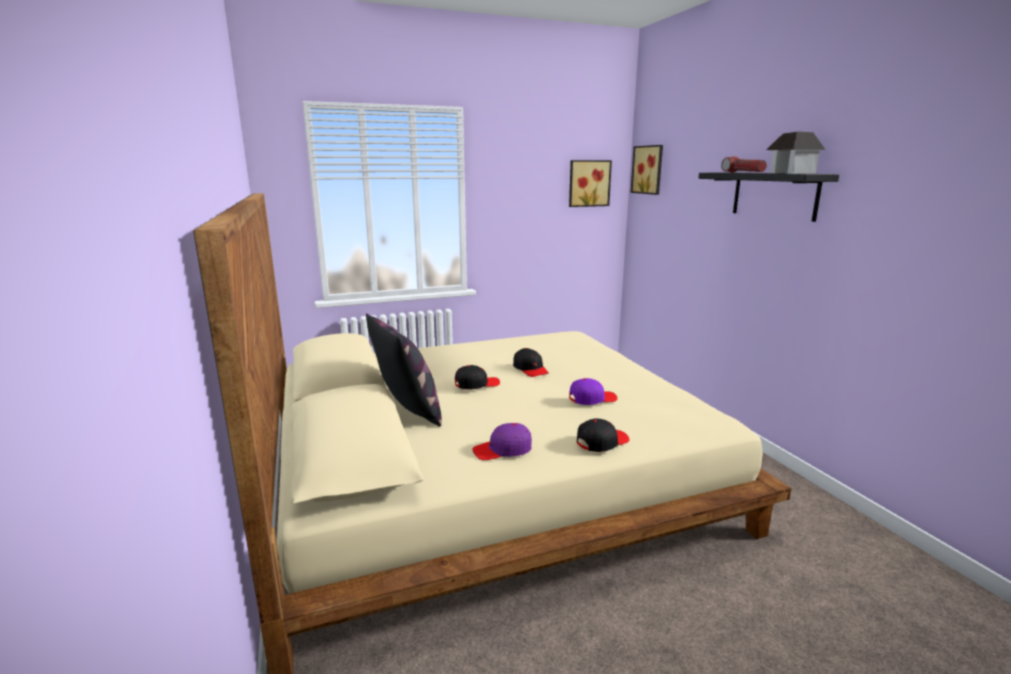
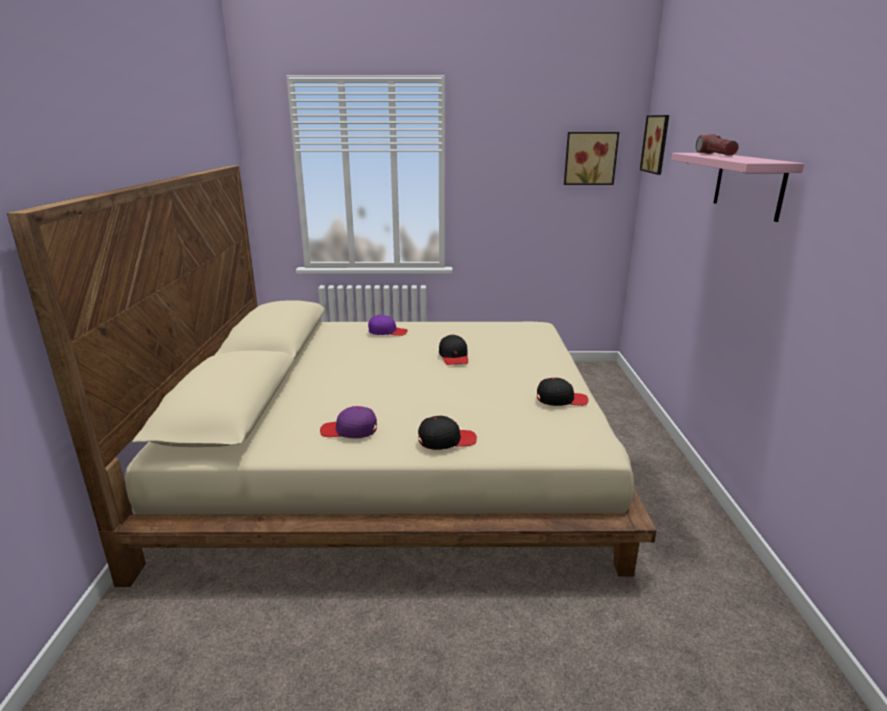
camera: 20 degrees right, 5 degrees up
pillow [366,313,442,427] -> none
black cap [455,365,500,390] -> black cap moved to [537,378,589,406]
purple cap [569,378,617,405] -> purple cap moved to [368,315,408,336]
black shelf [698,173,839,222] -> pink shelf [671,153,804,222]
toy house [766,131,826,174] -> none

